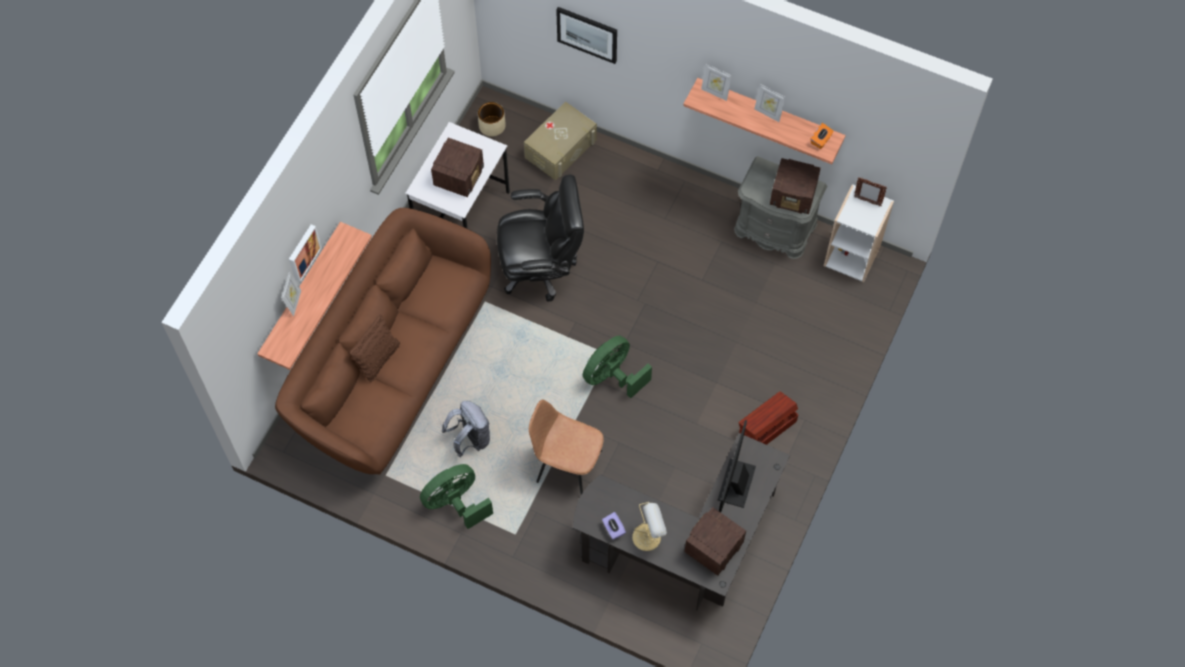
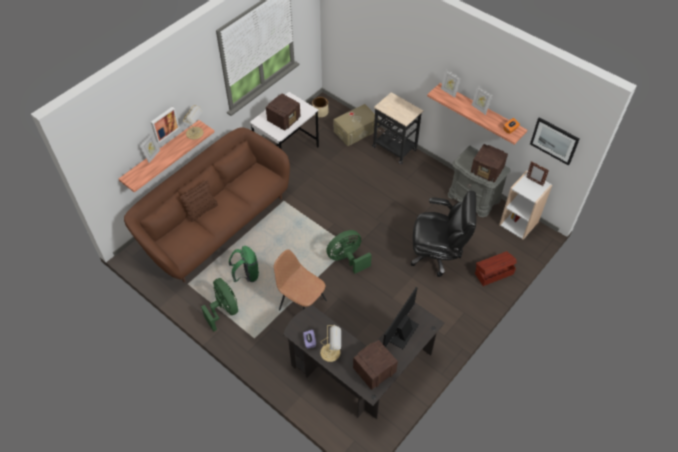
camera: 15 degrees right, 10 degrees down
green fan [420,464,493,529] -> green fan turned 75 degrees clockwise [201,278,238,332]
grey backpack [442,401,490,457] -> green backpack [229,246,259,282]
black office chair [497,174,584,302] -> black office chair moved to [411,191,476,277]
picture [556,7,617,64] -> picture moved to [530,117,580,166]
brown storage box [738,391,798,445] -> brown storage box moved to [475,251,517,286]
none -> table lamp [183,105,203,139]
none -> cart [372,92,423,164]

